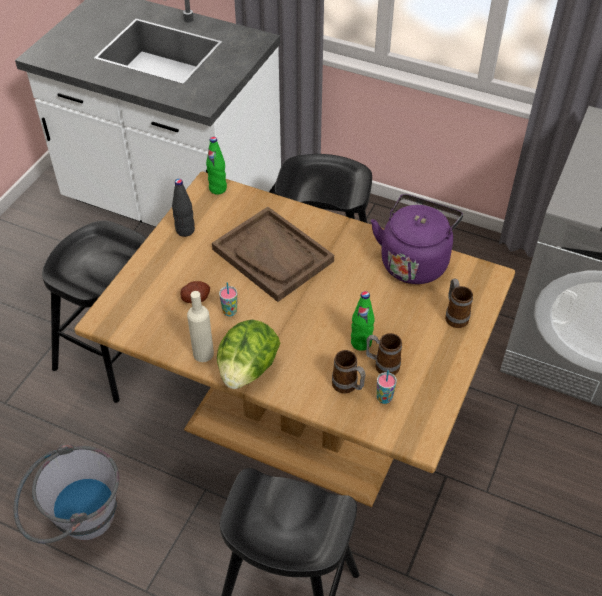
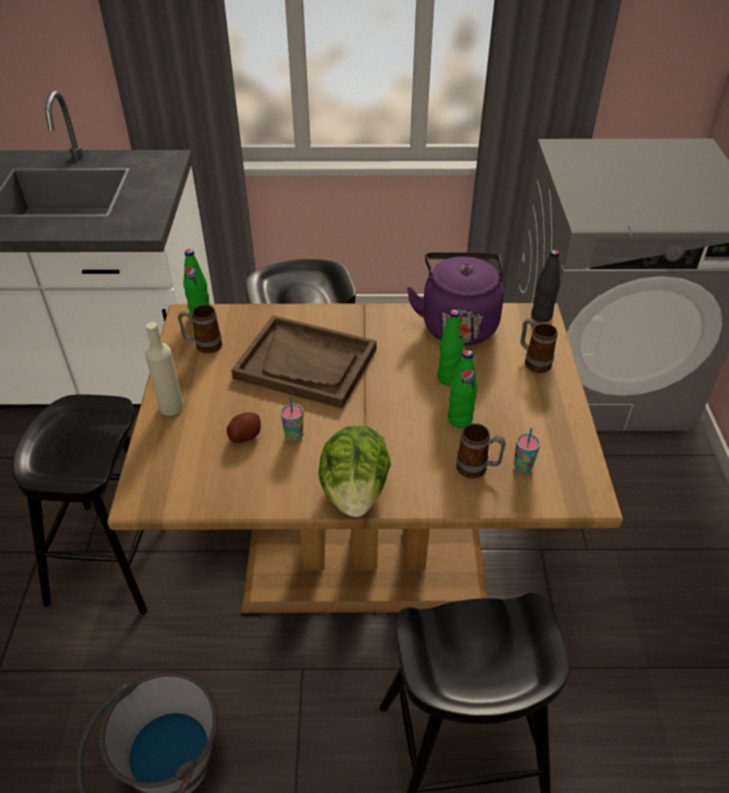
camera: 25 degrees left, 5 degrees down
black bottle [172,179,195,237] -> black bottle moved to [531,250,560,322]
beige bottle [187,291,214,362] -> beige bottle moved to [145,322,184,416]
mug [366,333,402,375] -> mug moved to [178,305,222,354]
none -> green bottle [437,309,464,386]

